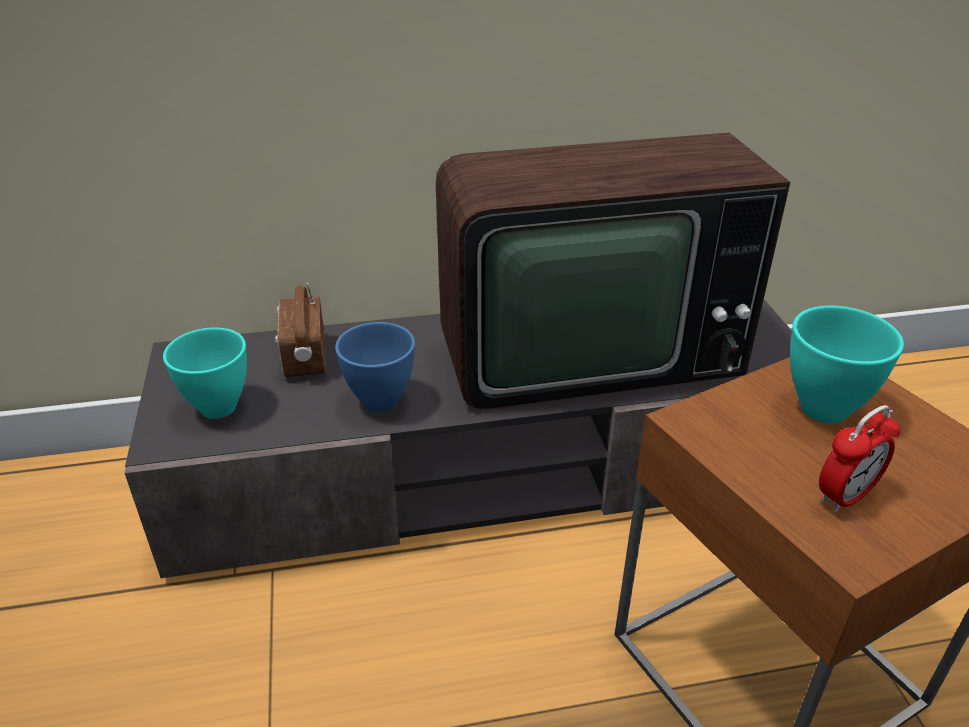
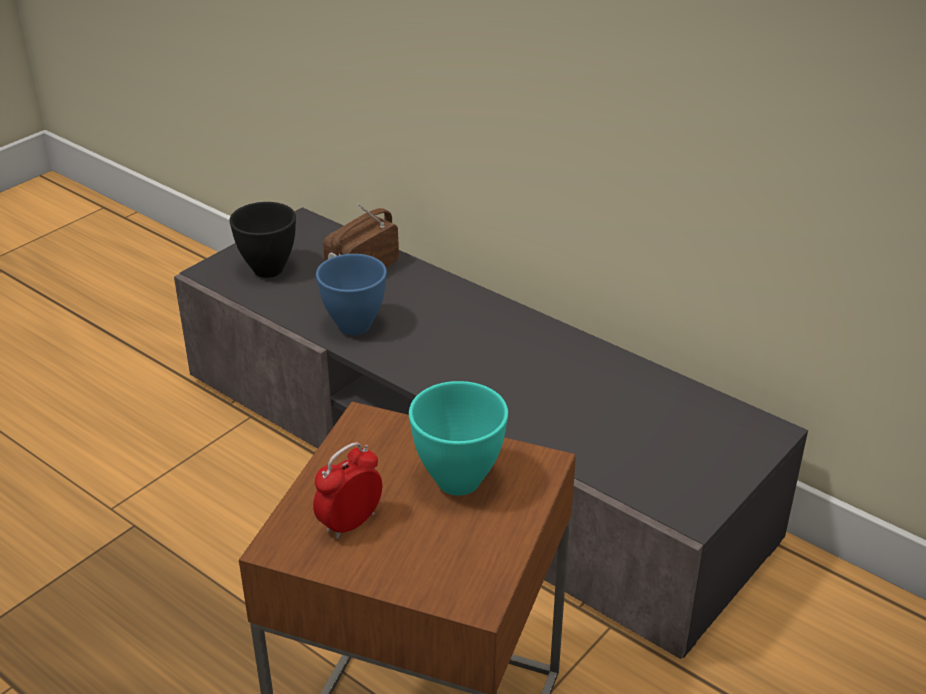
camera: 50 degrees right, 0 degrees up
turquoise bowl [163,327,247,419] -> black bowl [229,202,296,278]
television [436,132,790,409] -> none
alarm clock [819,405,901,513] -> alarm clock turned 120 degrees clockwise [313,442,382,539]

